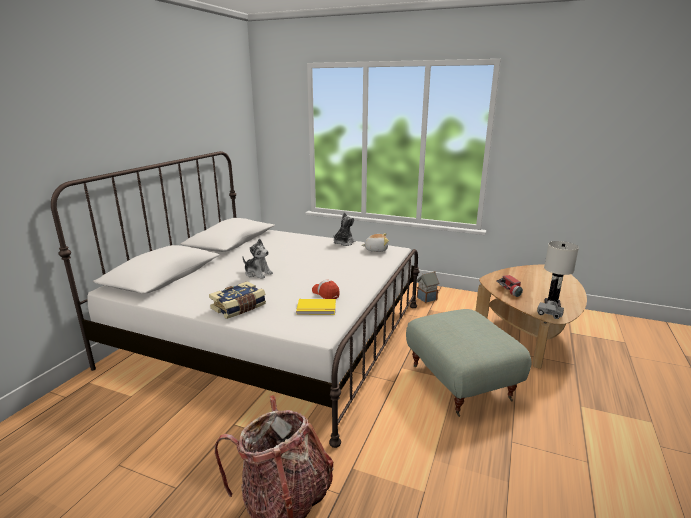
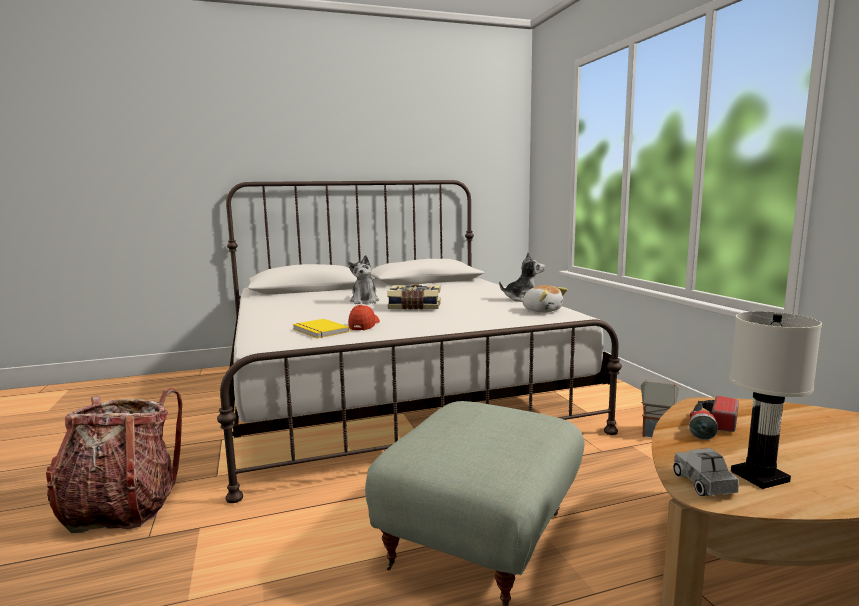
camera: 50 degrees right, 10 degrees down
book [209,281,266,319] -> book moved to [387,284,441,310]

